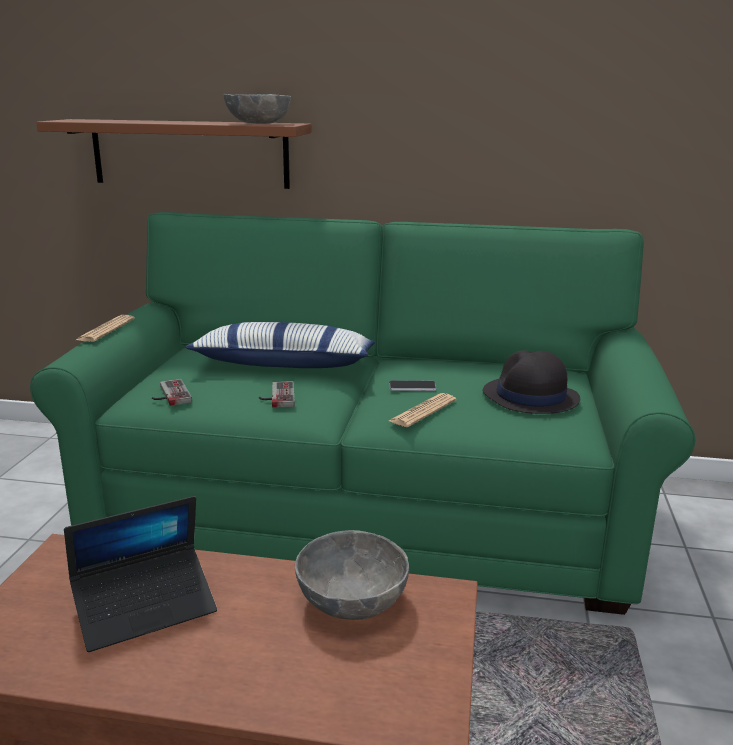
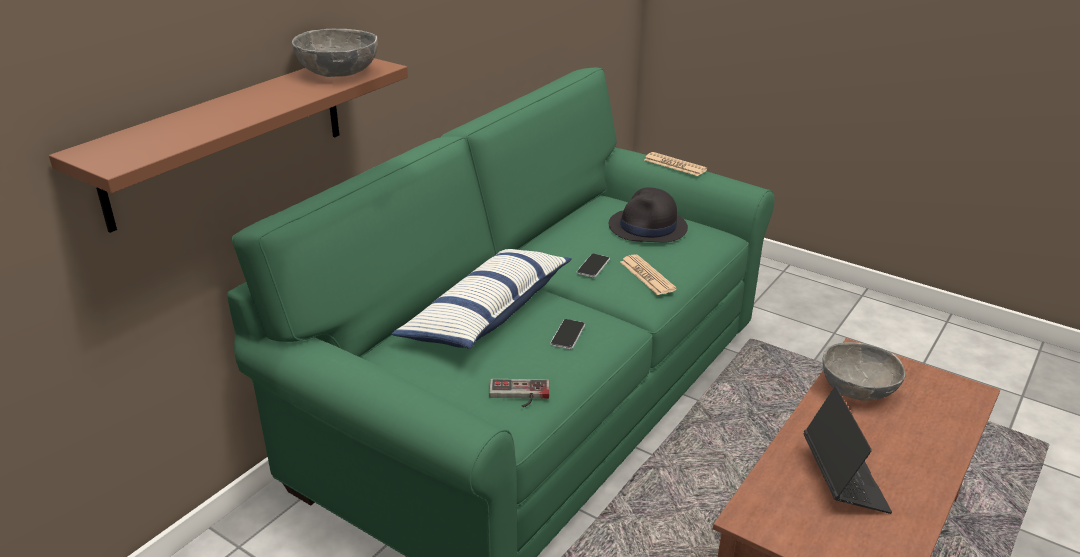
camera: 65 degrees left, 10 degrees up
newspaper [76,315,135,342] -> newspaper moved to [644,152,708,176]
game controller [259,381,295,408] -> phone [550,319,585,349]

